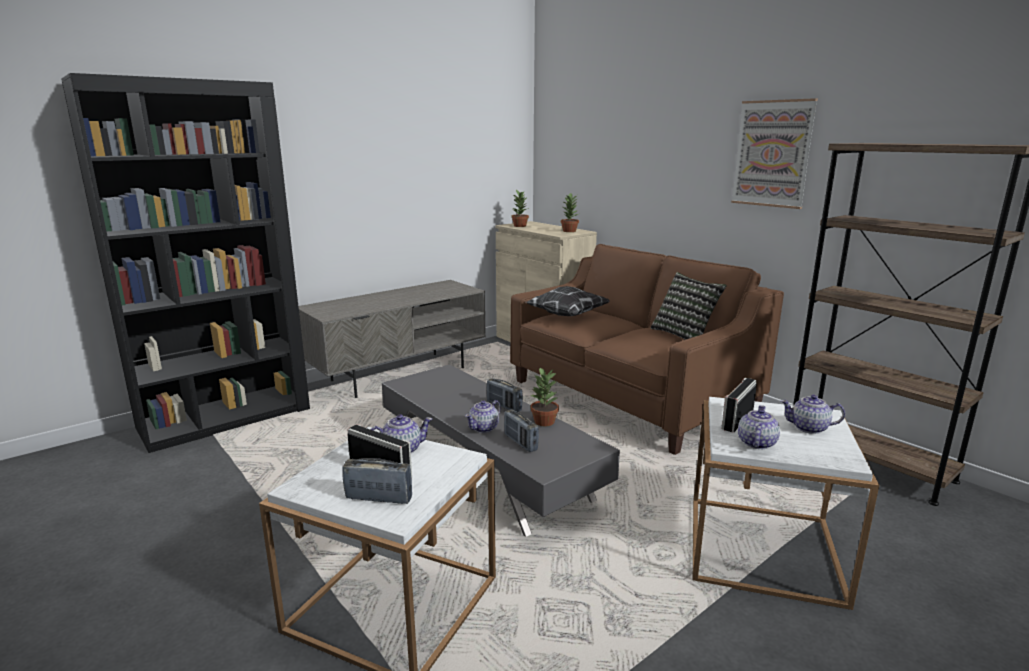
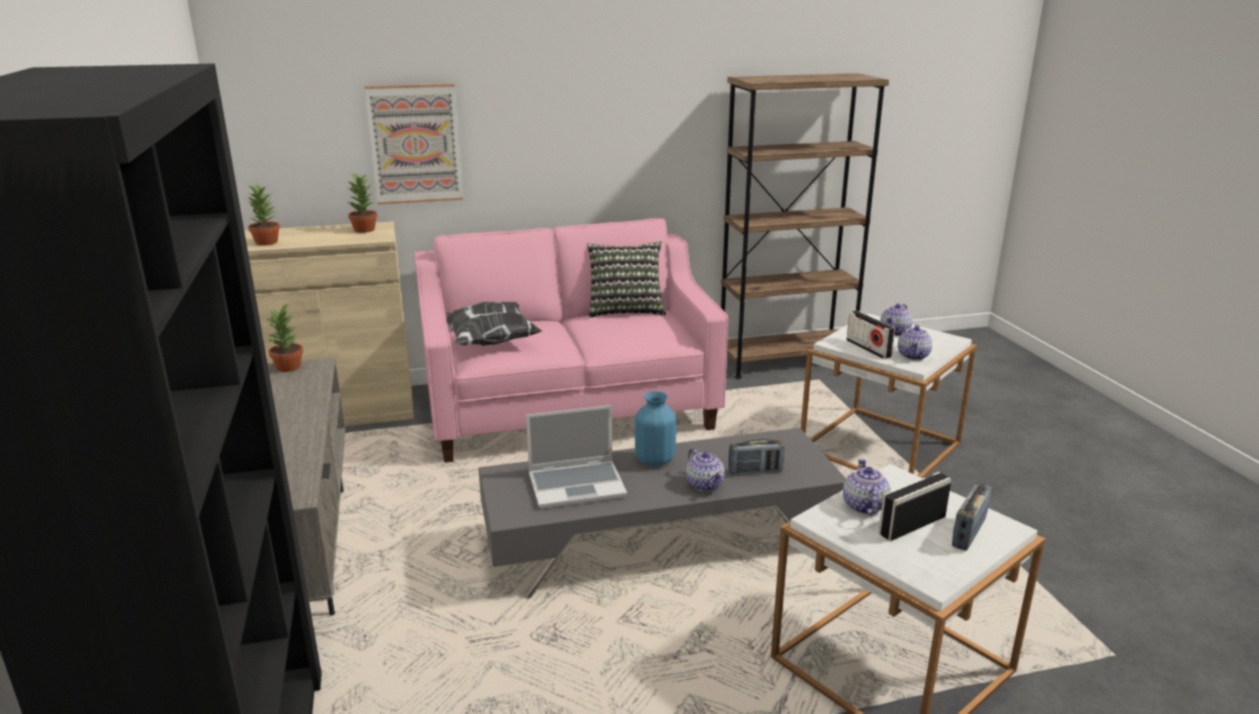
camera: 65 degrees left, 5 degrees up
radio [487,378,523,412] -> blue vase [635,391,676,466]
brown sofa [510,244,784,455] -> pink sofa [414,218,728,463]
potted plant [530,368,559,426] -> potted plant moved to [266,302,303,372]
picture [731,98,818,209] -> picture moved to [364,83,463,205]
teapot [738,405,780,449] -> teapot turned 120 degrees counterclockwise [898,325,932,360]
none -> laptop [526,405,627,509]

